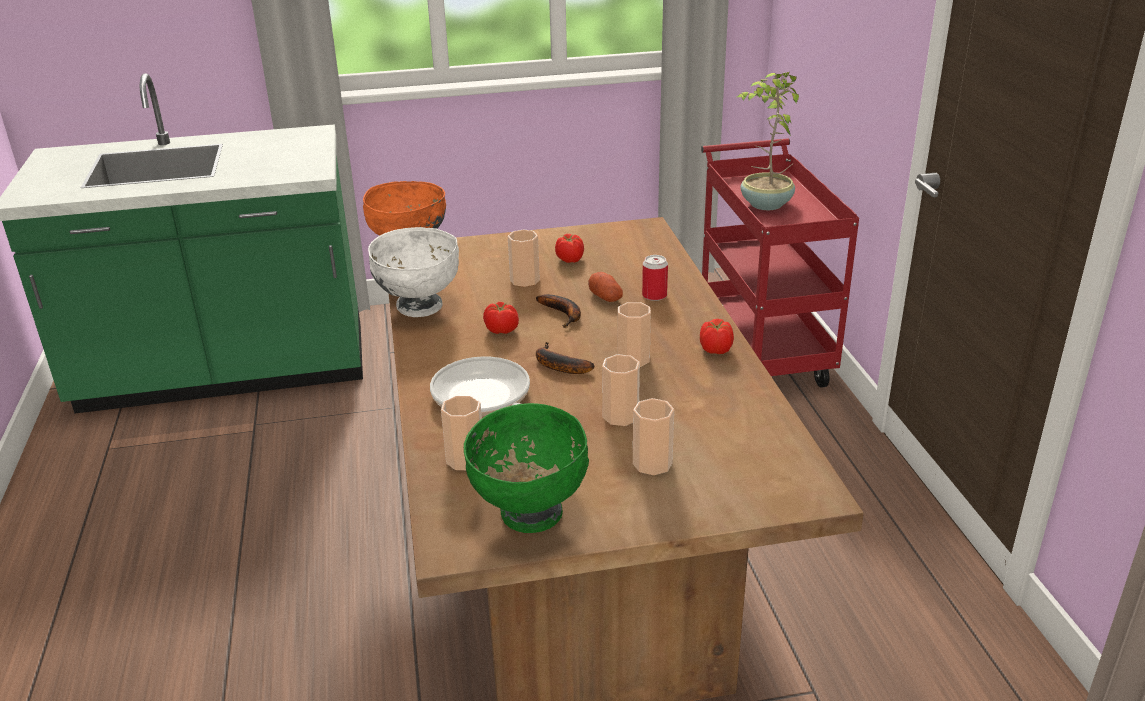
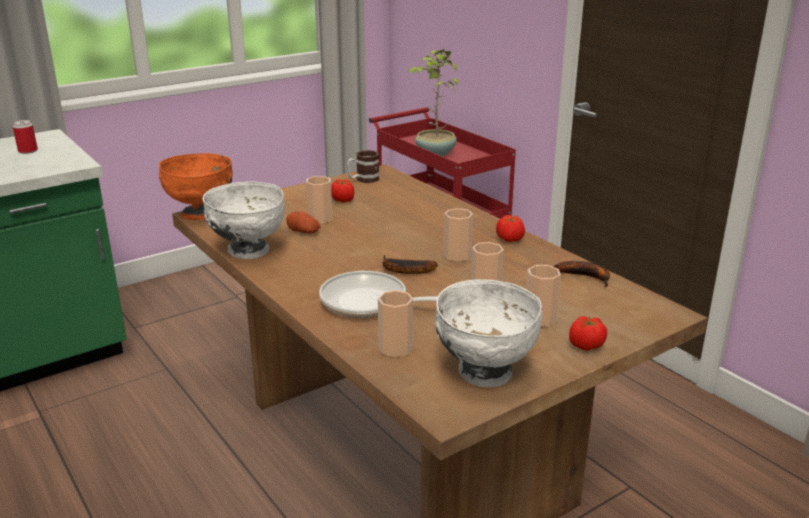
camera: 25 degrees left, 5 degrees down
green bowl [464,403,589,533] -> white bowl [435,279,542,387]
tomato [483,302,519,334] -> tomato moved to [569,316,607,351]
banana [536,294,581,328] -> banana moved to [554,261,610,287]
potato [588,272,623,302] -> potato moved to [287,211,320,234]
can [642,255,668,301] -> can moved to [13,120,38,154]
none -> mug [347,150,379,183]

